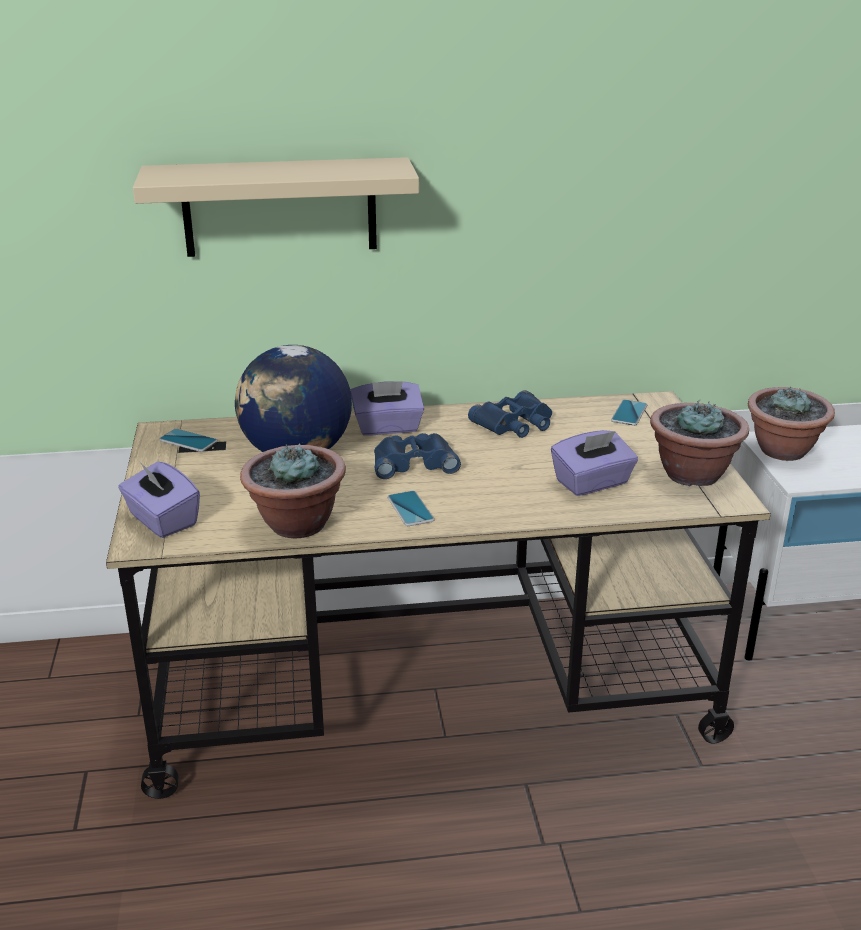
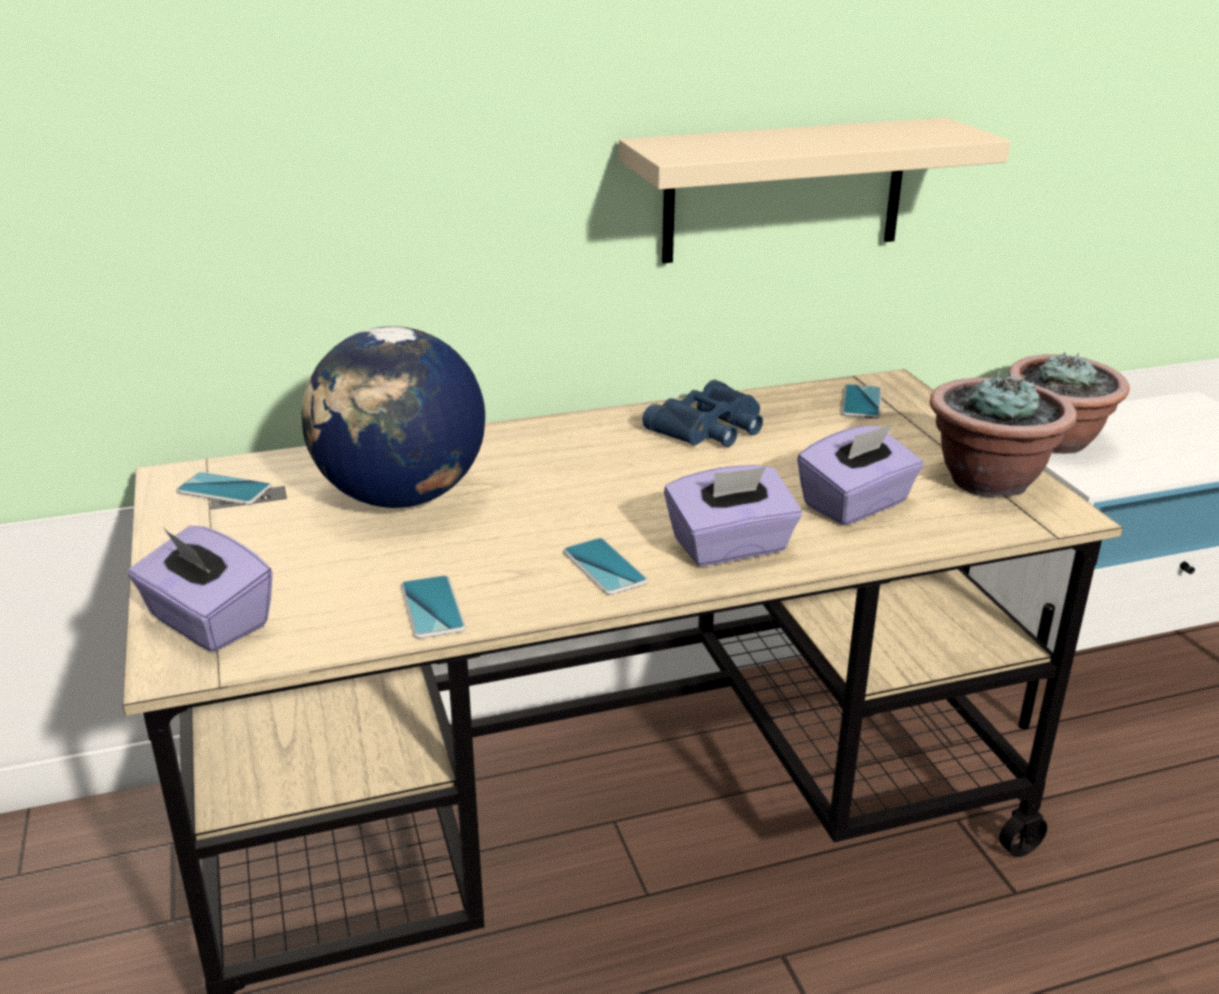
camera: 10 degrees left, 0 degrees up
beige shelf [133,157,419,257] -> beige shelf moved to [619,117,1011,263]
potted plant [240,443,346,538] -> phone [401,575,466,639]
purple tissue box [350,381,424,436] -> purple tissue box moved to [664,465,802,566]
blue binoculars [374,433,461,479] -> none

